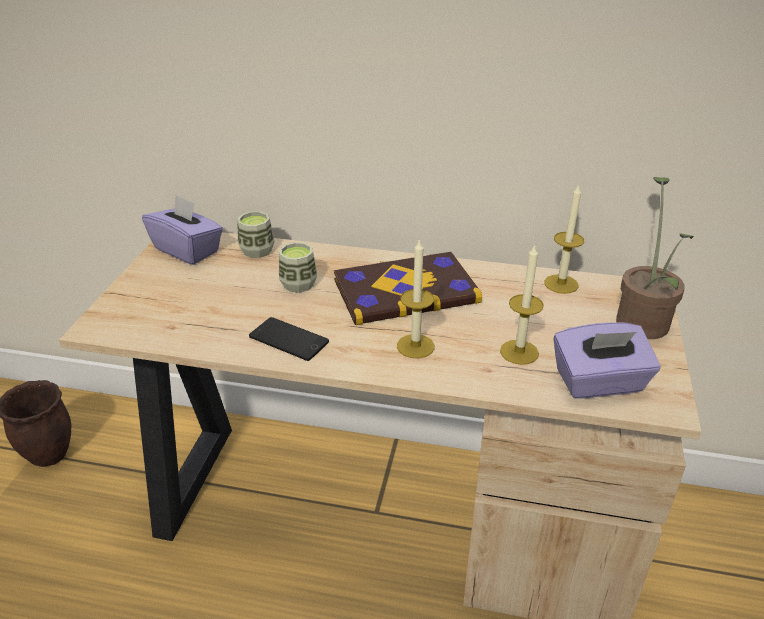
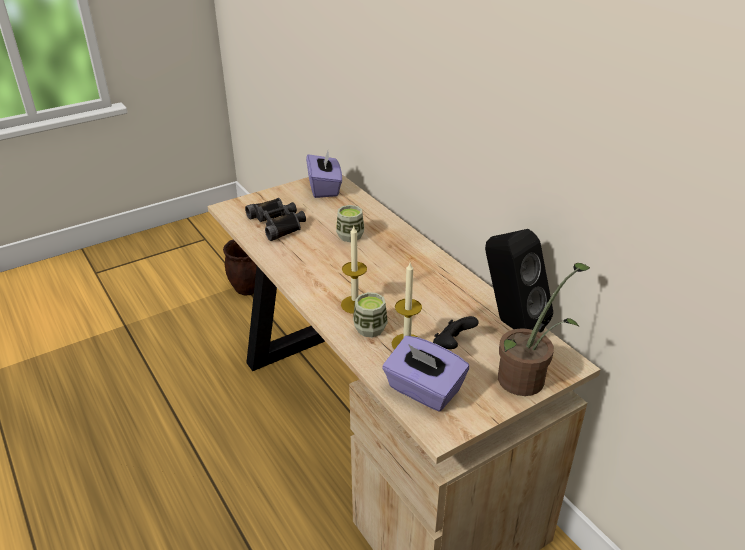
camera: 45 degrees right, 0 degrees up
cup [237,211,275,258] -> cup moved to [353,292,388,338]
phone [249,317,329,361] -> none
book [334,252,482,325] -> none
candle [544,184,584,294] -> black speaker [485,229,553,333]
none -> black binoculars [245,198,306,241]
none -> black game controller [433,316,479,349]

